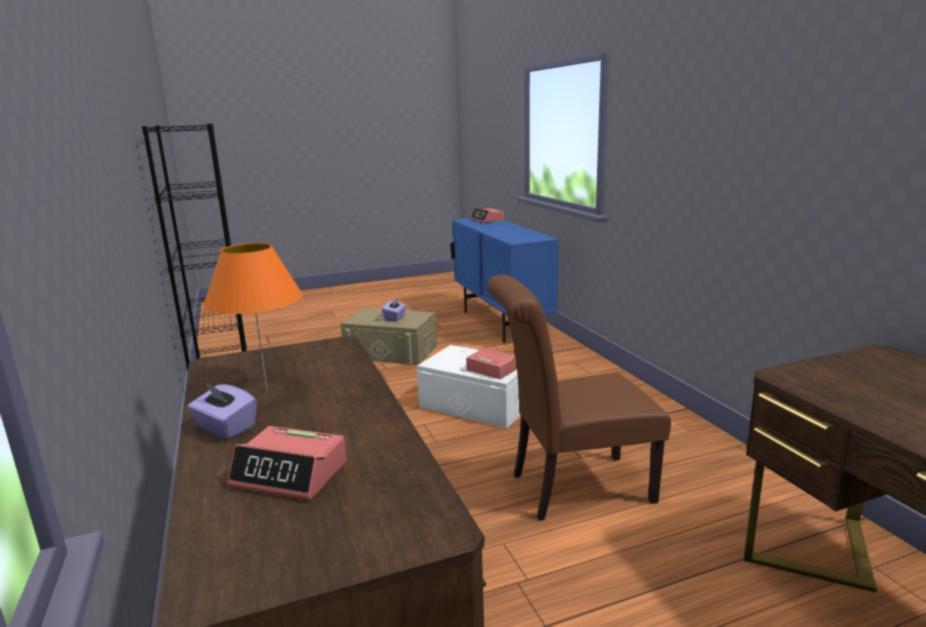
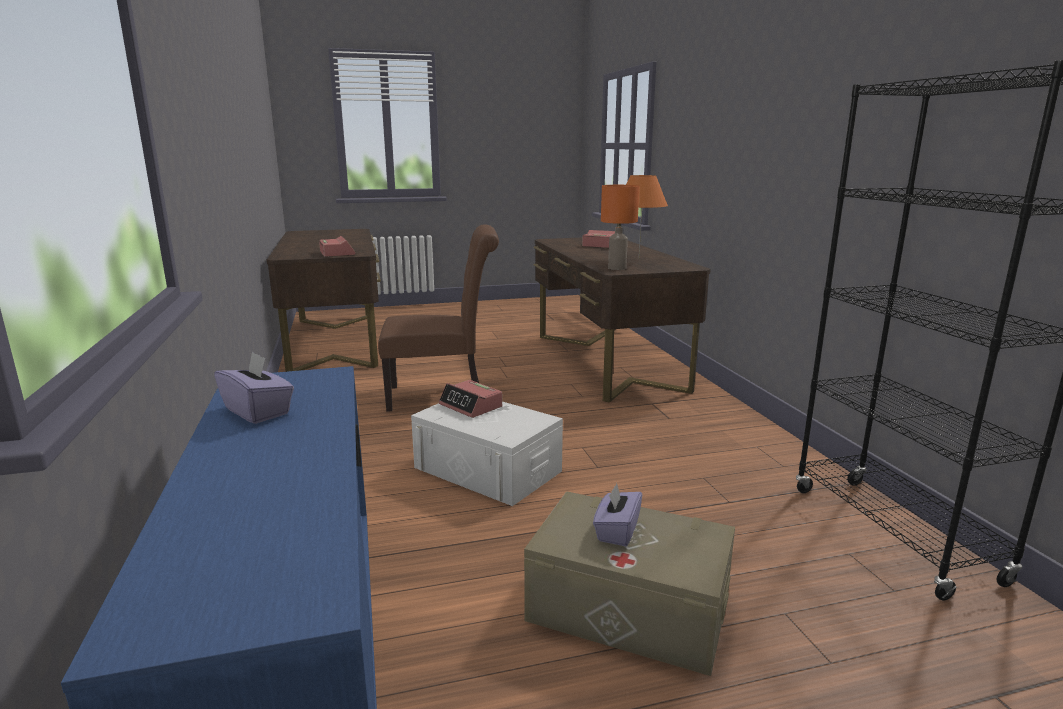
camera: 175 degrees left, 0 degrees up
purple tissue box [188,383,257,440] -> purple tissue box moved to [214,351,294,424]
alarm clock [470,208,504,223] -> alarm clock moved to [319,236,356,257]
none -> orange table lamp [601,185,639,270]

